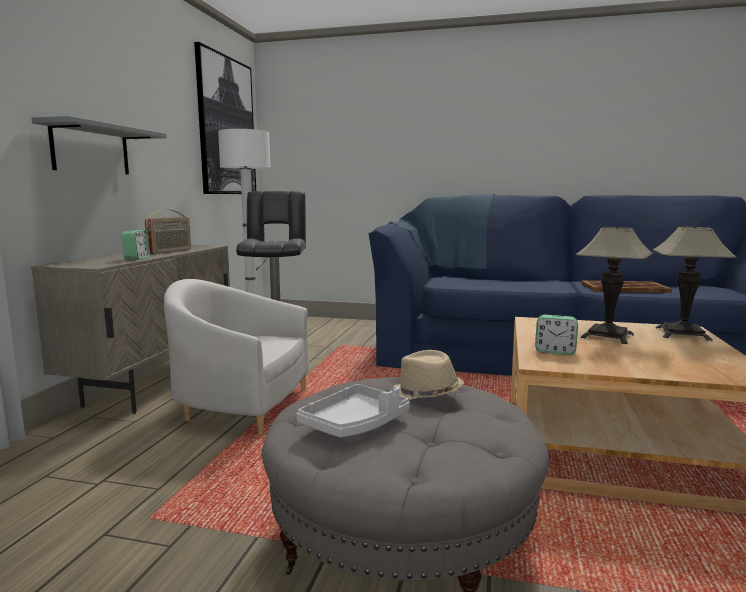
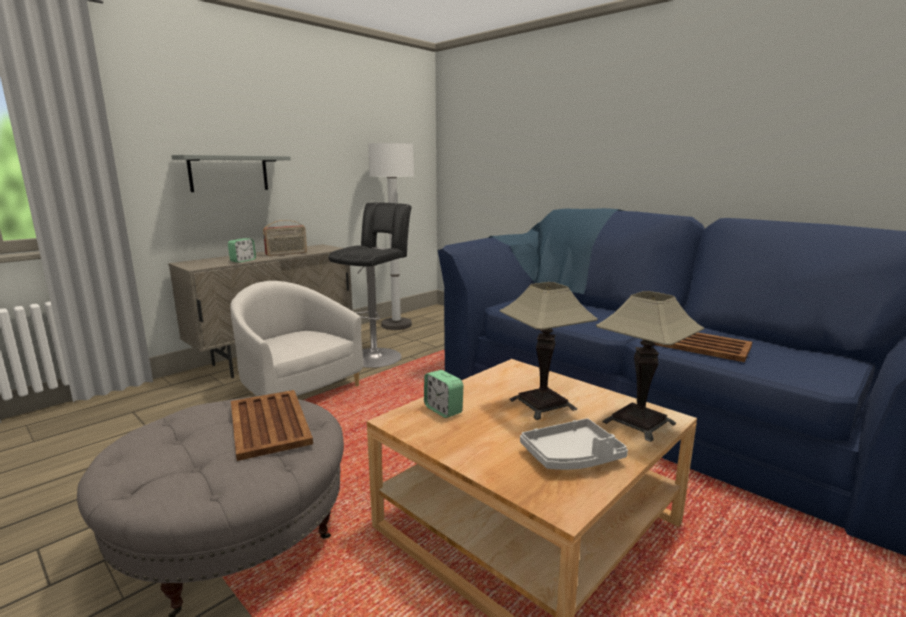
camera: 30 degrees right, 5 degrees up
picture [194,42,256,194] -> none
grey tray [297,384,410,438] -> grey tray moved to [520,418,628,470]
beige hat [394,350,464,400] -> brown tray [231,390,313,461]

